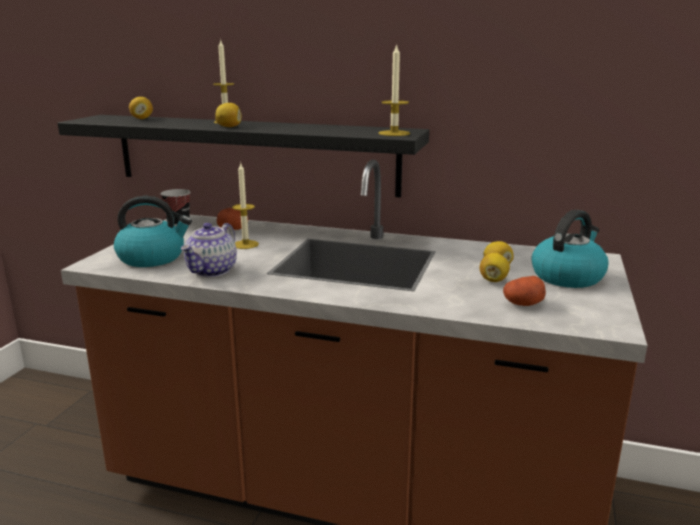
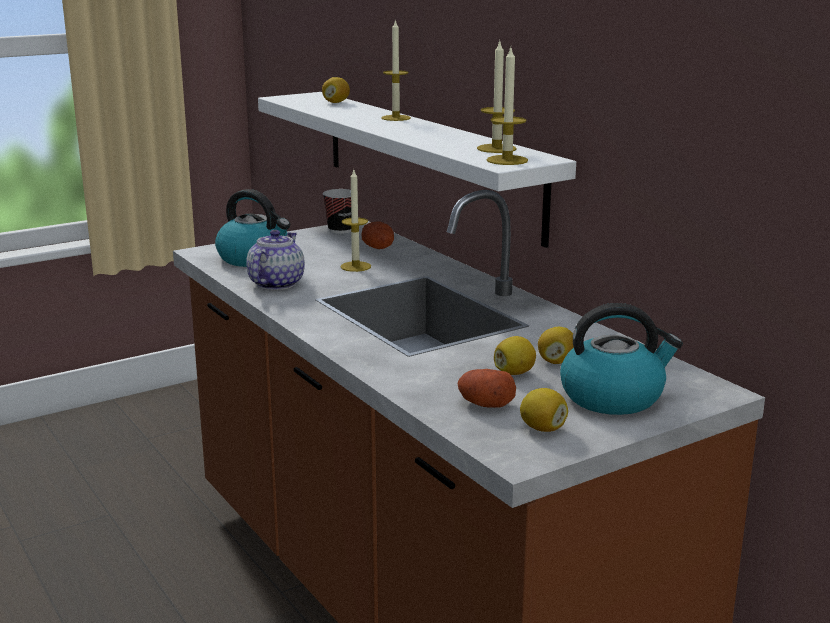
camera: 40 degrees right, 0 degrees up
black shelf [57,115,429,198] -> white shelf [258,92,576,248]
teapot [181,223,237,277] -> teapot turned 135 degrees clockwise [246,230,305,290]
lemon [215,103,242,127] -> lemon moved to [520,388,568,432]
none -> candle [477,40,517,153]

